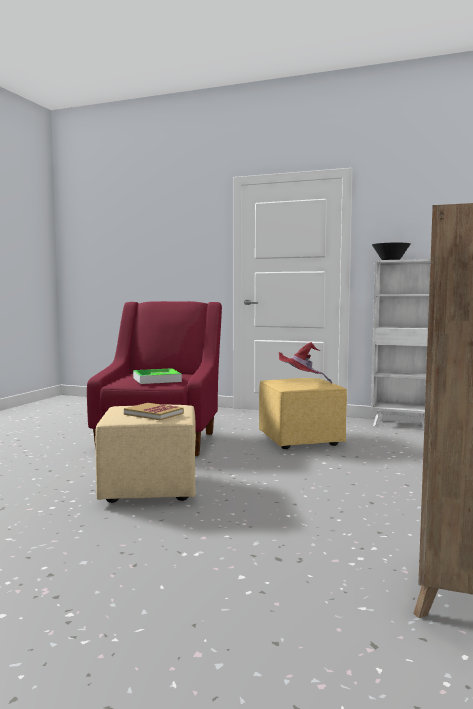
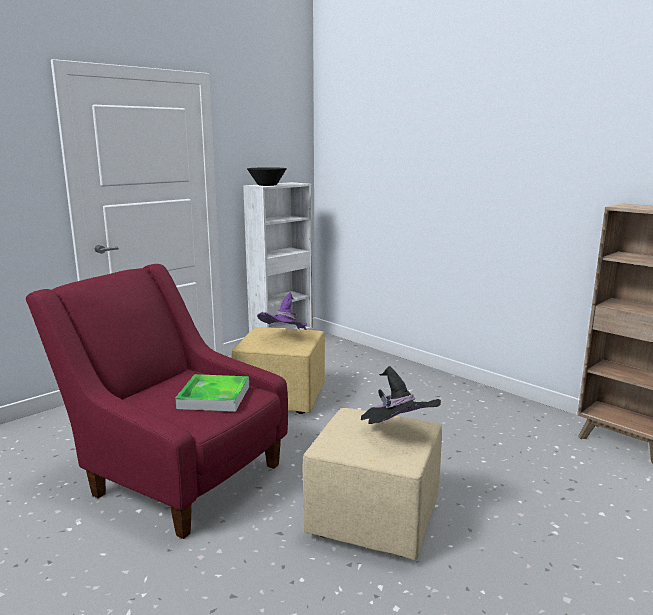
camera: 65 degrees left, 10 degrees up
book [124,403,184,420] -> black hat [361,366,441,424]
red hat [278,342,332,383] -> purple hat [257,293,307,330]

